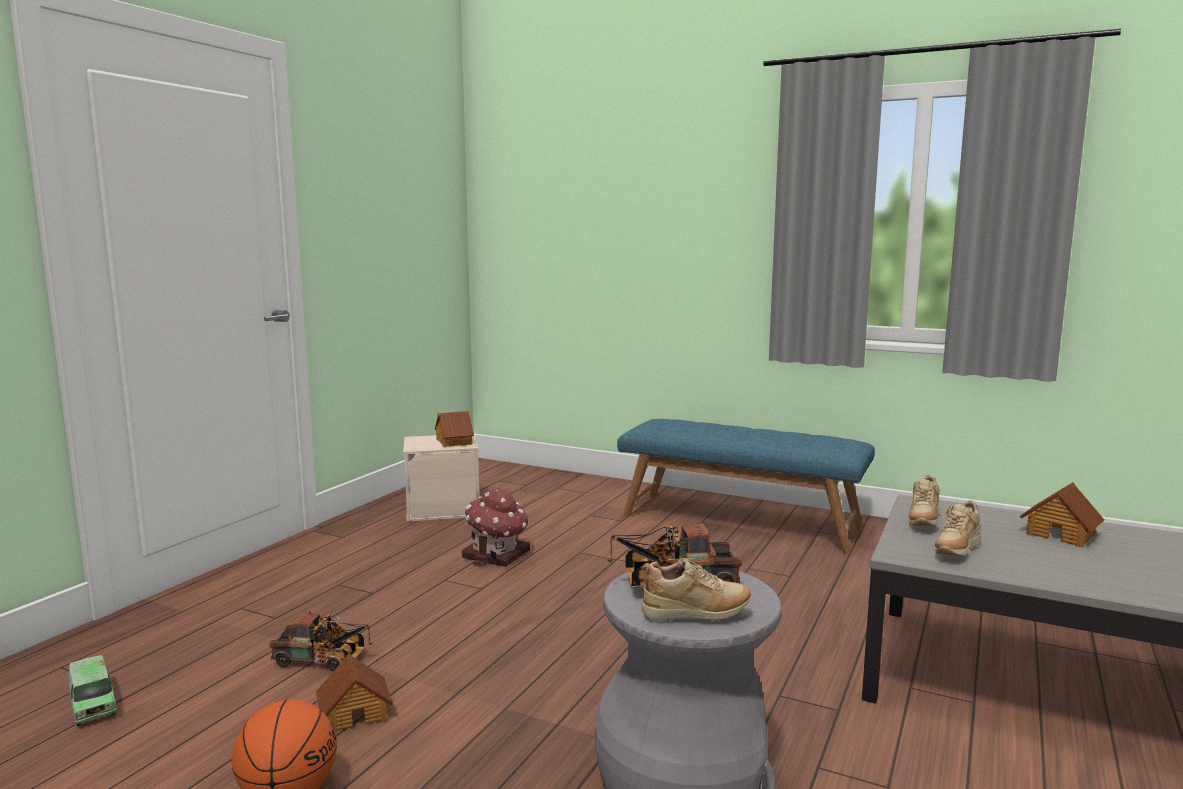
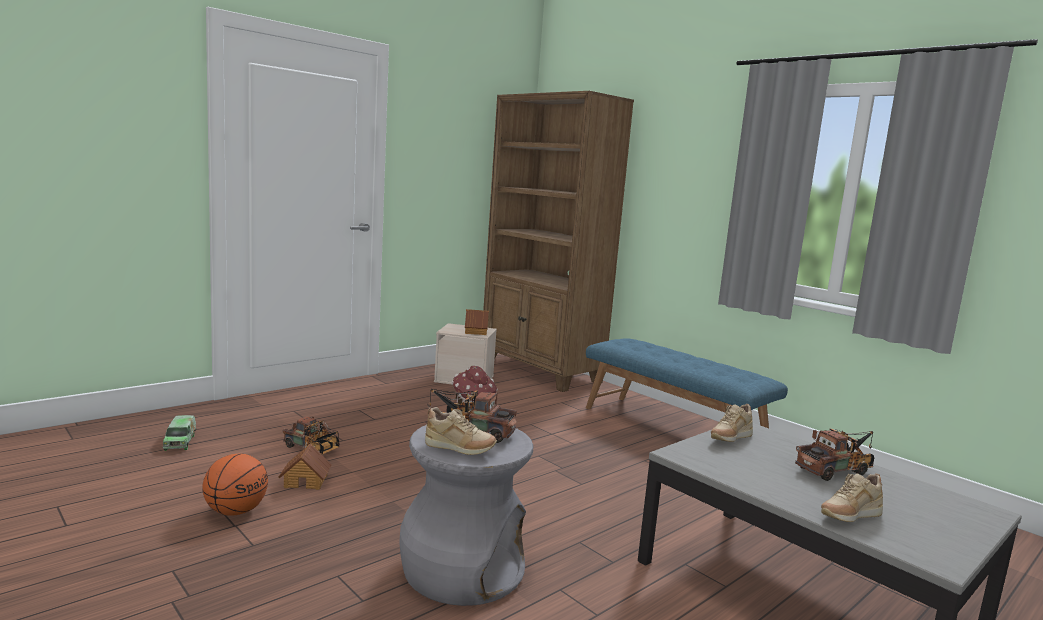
camera: 20 degrees right, 0 degrees up
beige shoe [935,500,981,556] -> beige shoe moved to [821,473,883,522]
toy house [1019,482,1104,547] -> toy truck [795,429,874,481]
none -> brown bookcase [483,91,634,392]

